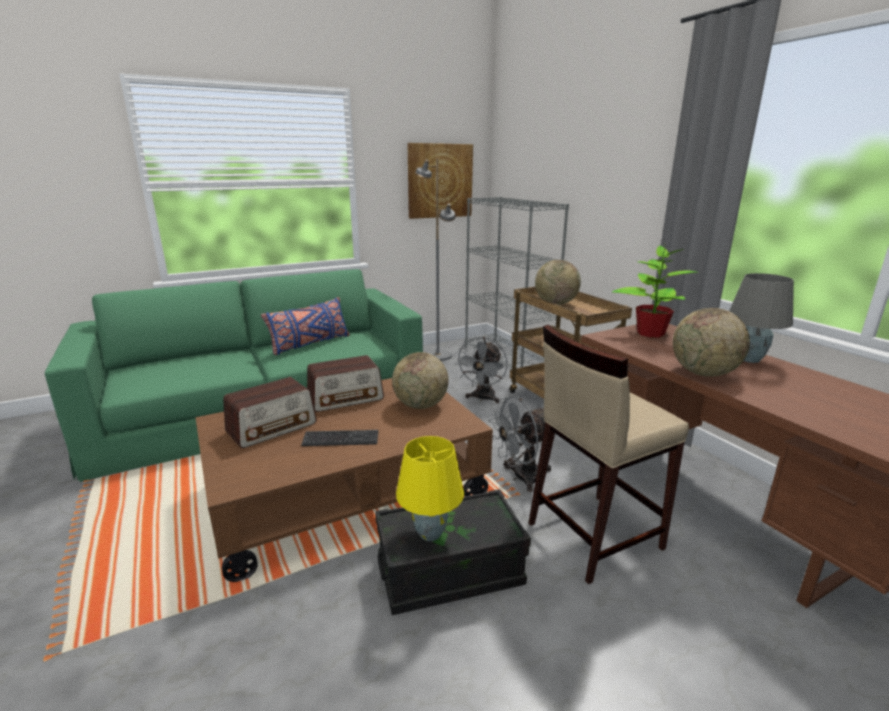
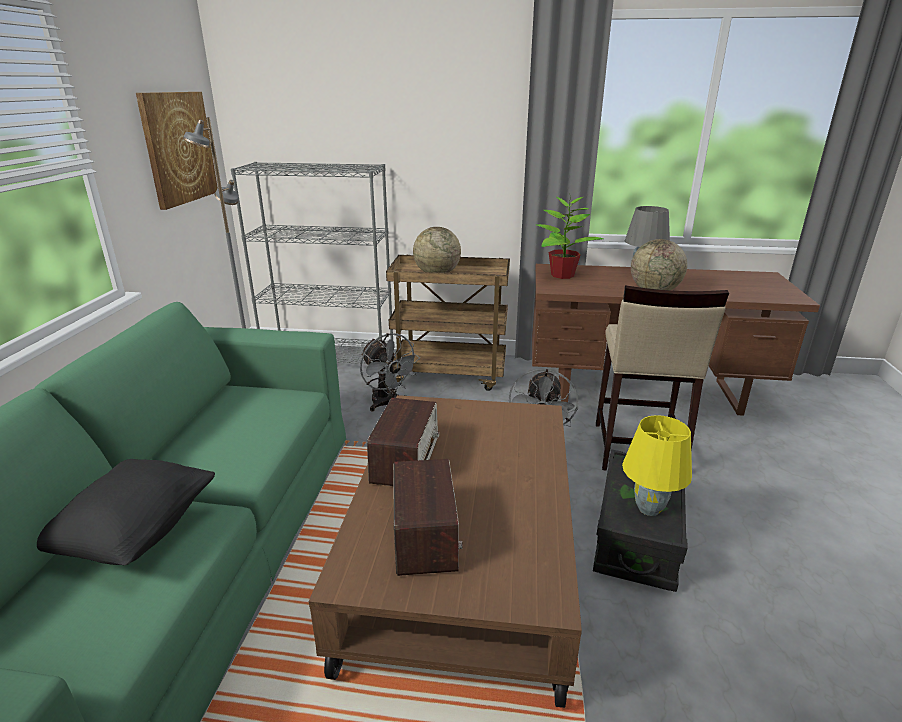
camera: 55 degrees left, 5 degrees up
blue pillow [261,297,350,355] -> none
keyboard [301,430,379,446] -> none
globe [392,352,448,409] -> none
none -> black pillow [37,459,215,566]

